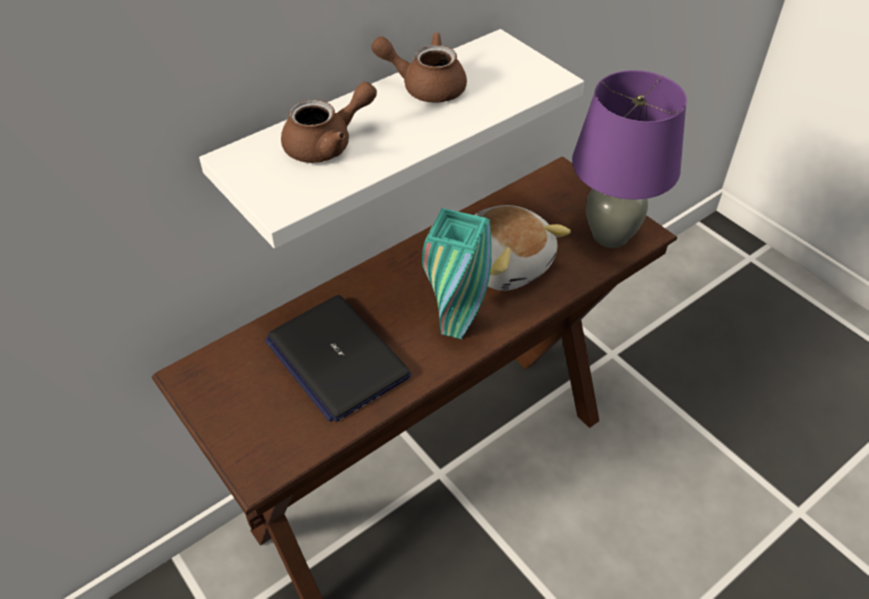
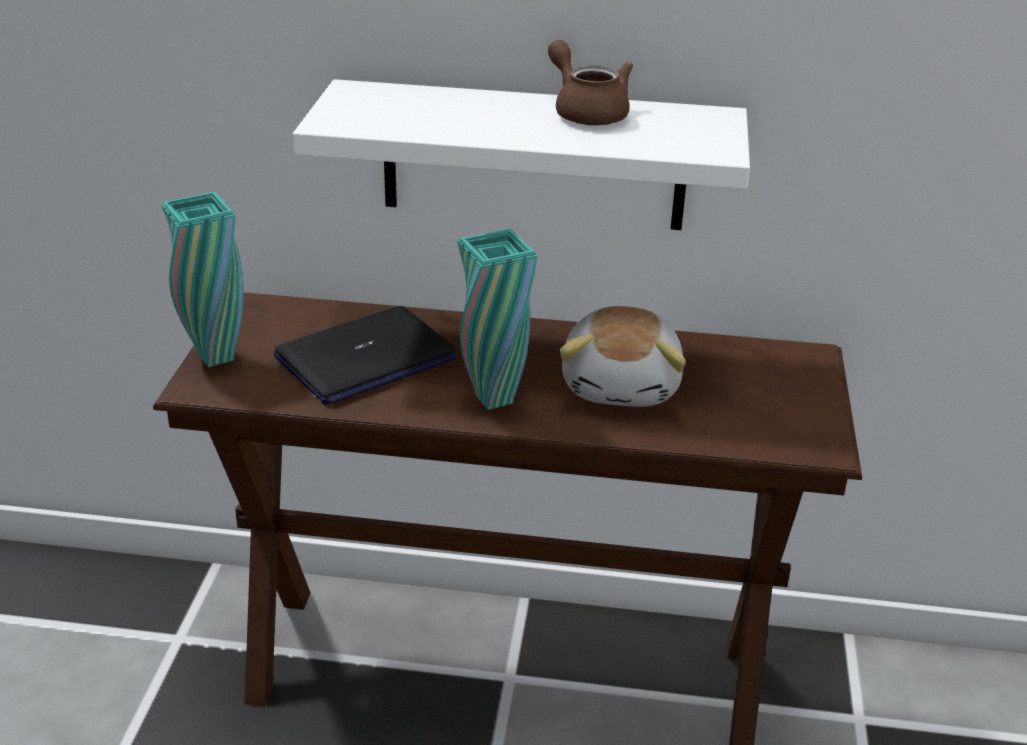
camera: 45 degrees right, 15 degrees down
laptop [264,295,411,422] -> laptop turned 135 degrees counterclockwise [274,306,457,405]
brown teapot [281,82,377,163] -> none
purple table lamp [572,70,687,248] -> none
none -> turquoise vase [161,192,243,367]

